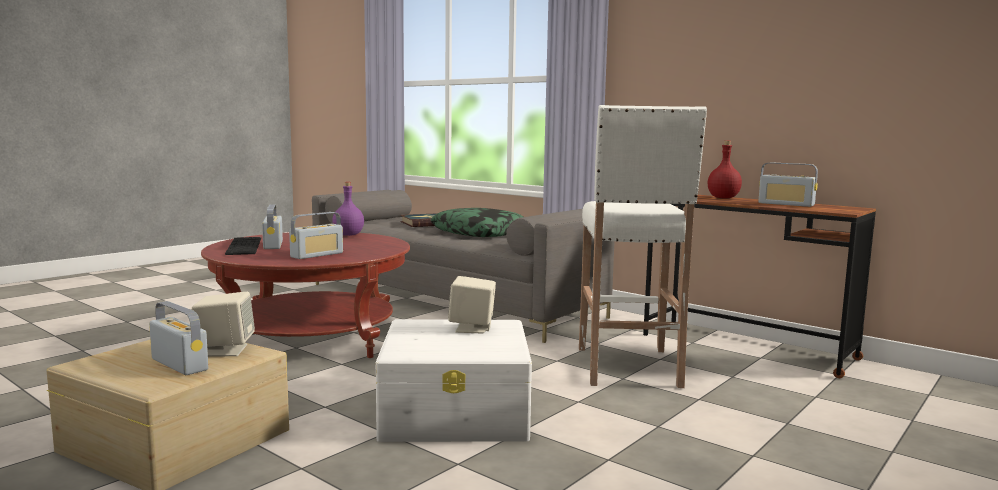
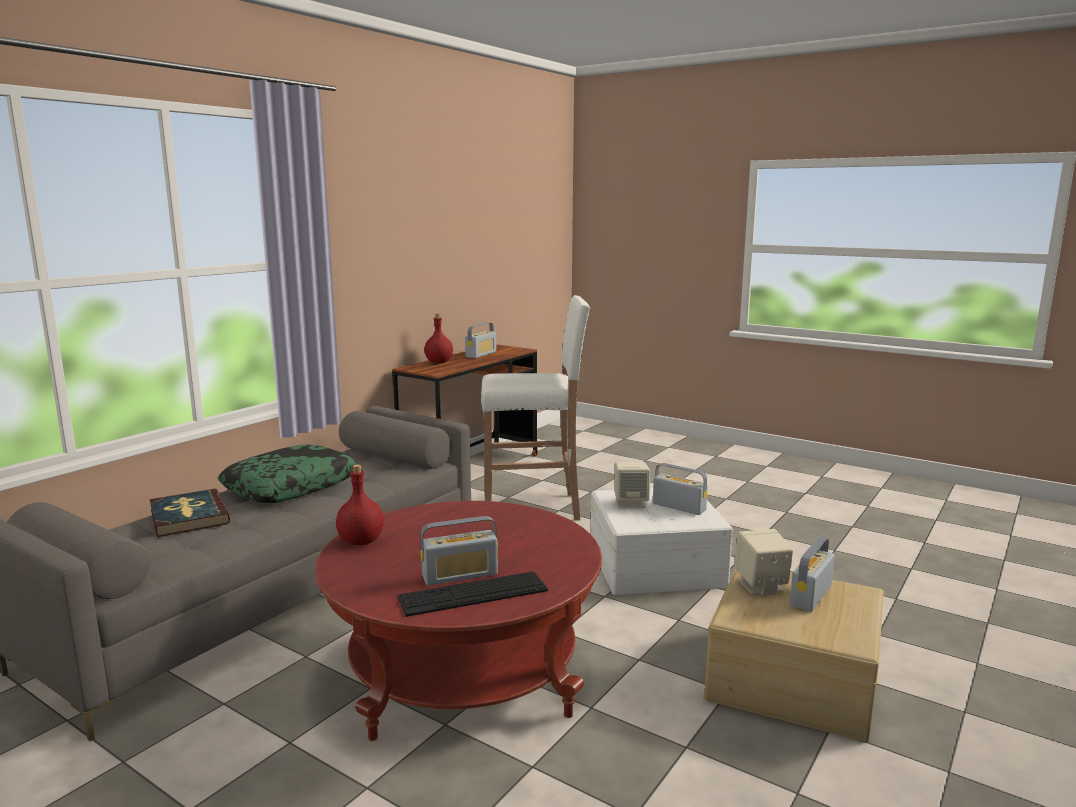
camera: 95 degrees left, 5 degrees up
radio [289,212,343,259] -> radio moved to [653,463,708,515]
purple bottle [332,182,364,236] -> red bottle [336,464,384,545]

